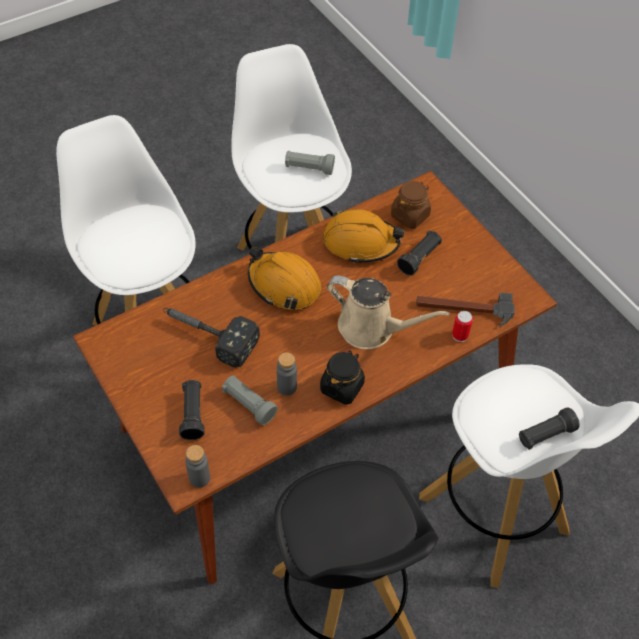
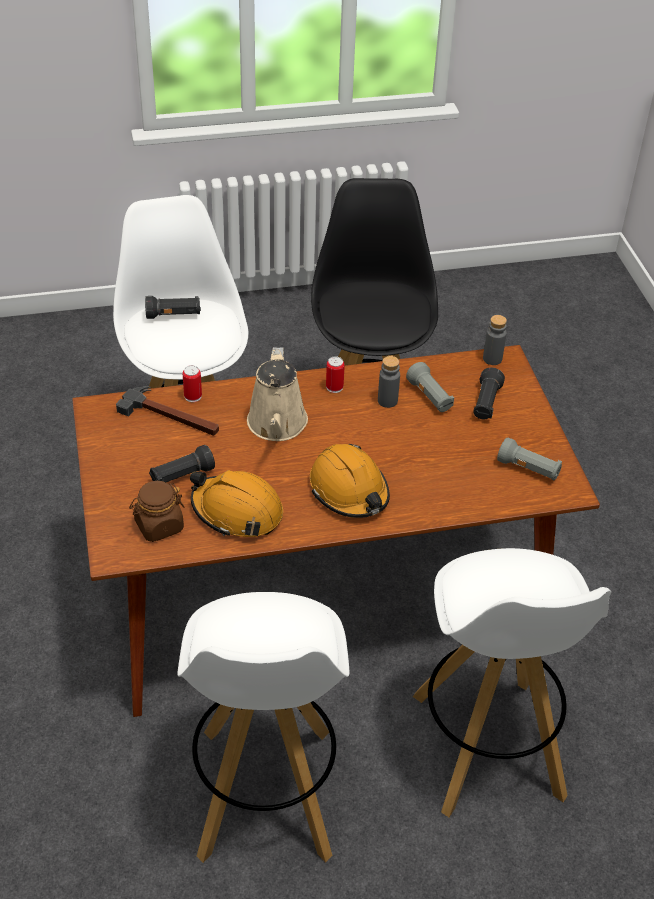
camera: 160 degrees left, 10 degrees down
hammer [163,308,260,368] -> none
grey flashlight [285,151,335,175] -> grey flashlight moved to [497,437,562,480]
black jar [320,350,365,405] -> can [326,356,345,393]
beige watering can [327,275,450,349] -> beige watering can turned 135 degrees counterclockwise [247,347,308,441]

